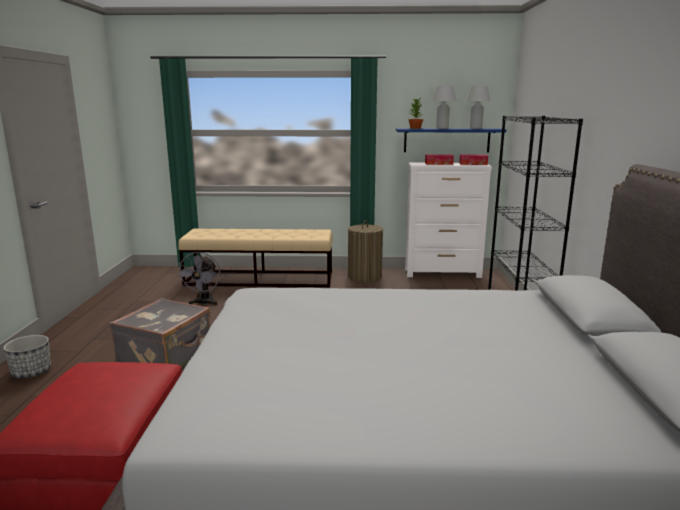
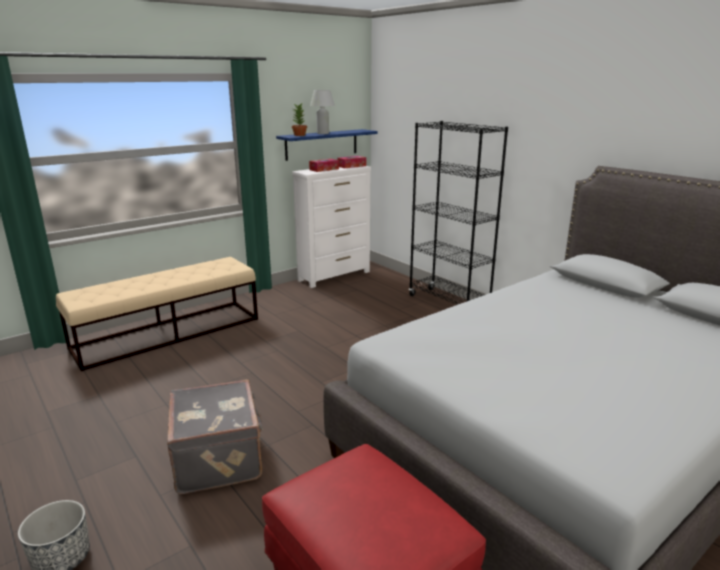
camera: 40 degrees left, 5 degrees up
grey fan [179,252,221,305] -> none
laundry basket [348,220,383,282] -> none
white table lamp [466,86,490,129] -> none

